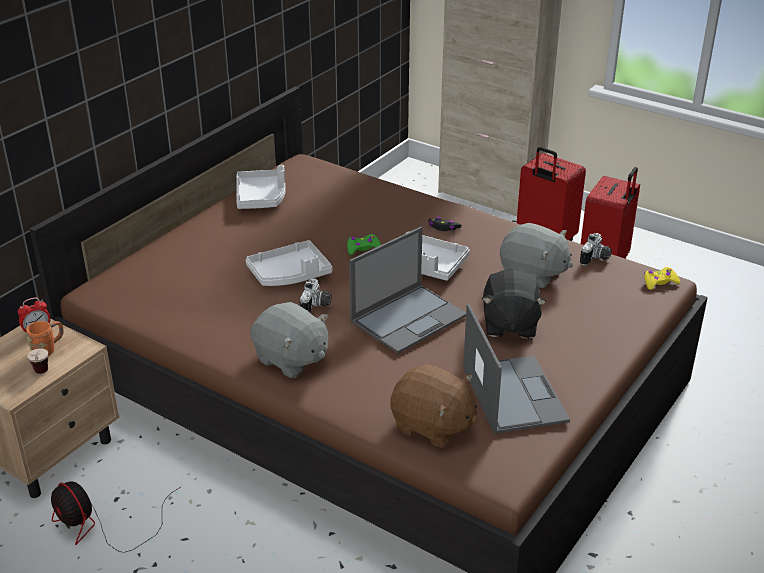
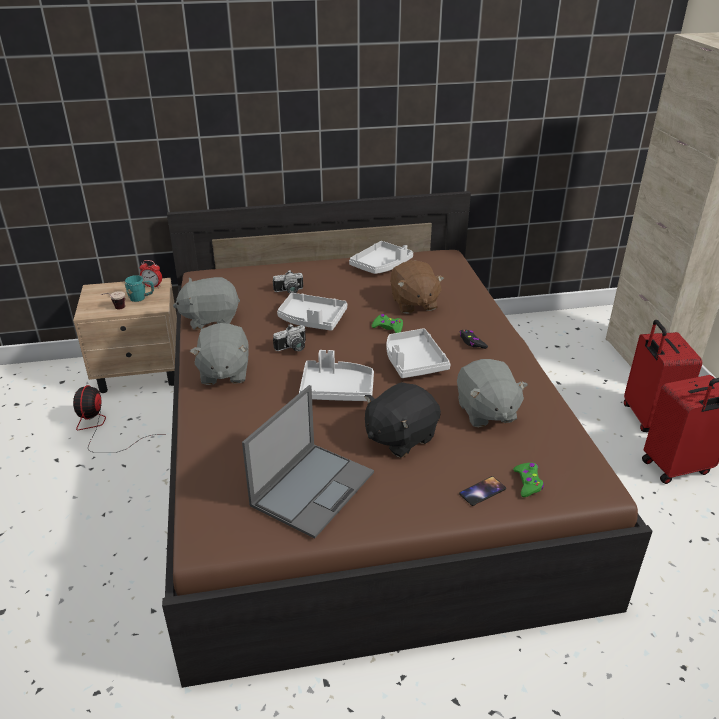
camera: 45 degrees right, 0 degrees up
orange mug [26,321,64,356] -> turquoise mug [125,275,154,302]
laptop [349,227,466,354] -> grey tray [299,350,374,401]
brown plush toy [391,364,478,448] -> brown plush toy moved to [390,260,444,314]
camera [580,233,612,266] -> camera moved to [273,270,303,294]
yellow game controller [644,267,680,290] -> none
none -> grey plush toy [173,277,240,330]
none -> phone [459,476,506,506]
none -> green game controller [513,463,544,497]

